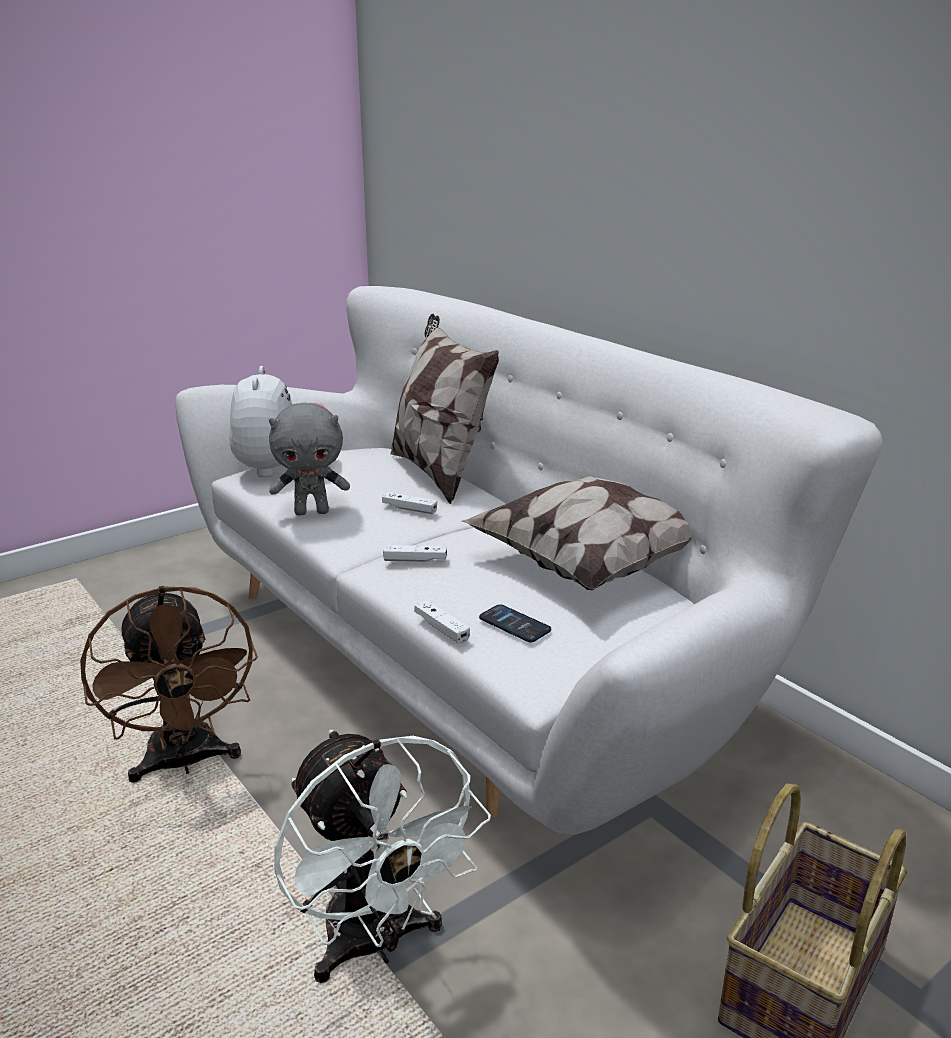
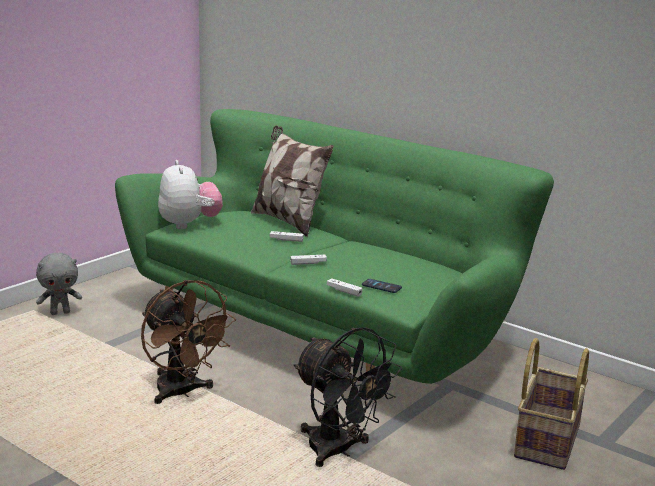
camera: 15 degrees left, 5 degrees down
white sofa [175,286,883,834] -> green sofa [115,109,554,399]
grey plush toy [269,402,350,515] -> grey plush toy moved to [36,253,82,315]
white fan [274,730,491,983] -> black fan [294,327,402,467]
pillow [462,476,692,590] -> none

